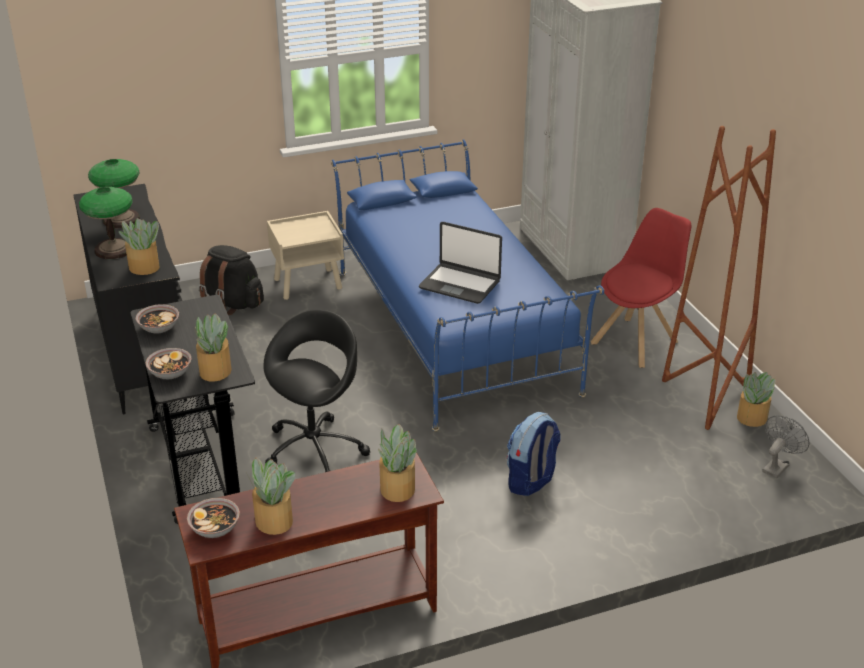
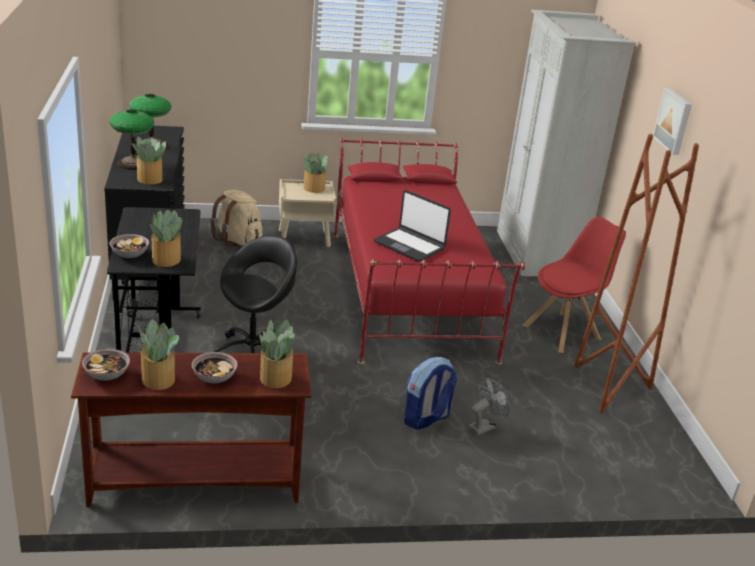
camera: 10 degrees right, 5 degrees down
bowl [136,304,179,333] -> bowl moved to [192,352,238,383]
black backpack [198,245,264,315] -> beige backpack [210,190,262,248]
blue bed [331,139,604,432] -> red bed [333,138,526,365]
potted plant [737,372,775,427] -> potted plant moved to [302,153,328,193]
grey fan [762,416,809,478] -> grey fan moved to [468,378,510,435]
none -> picture [653,88,692,155]

